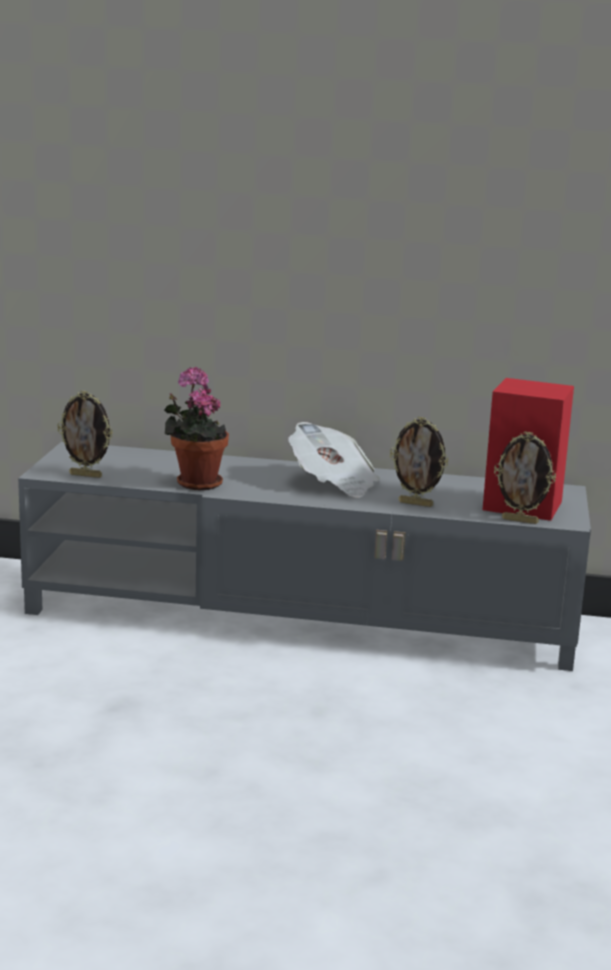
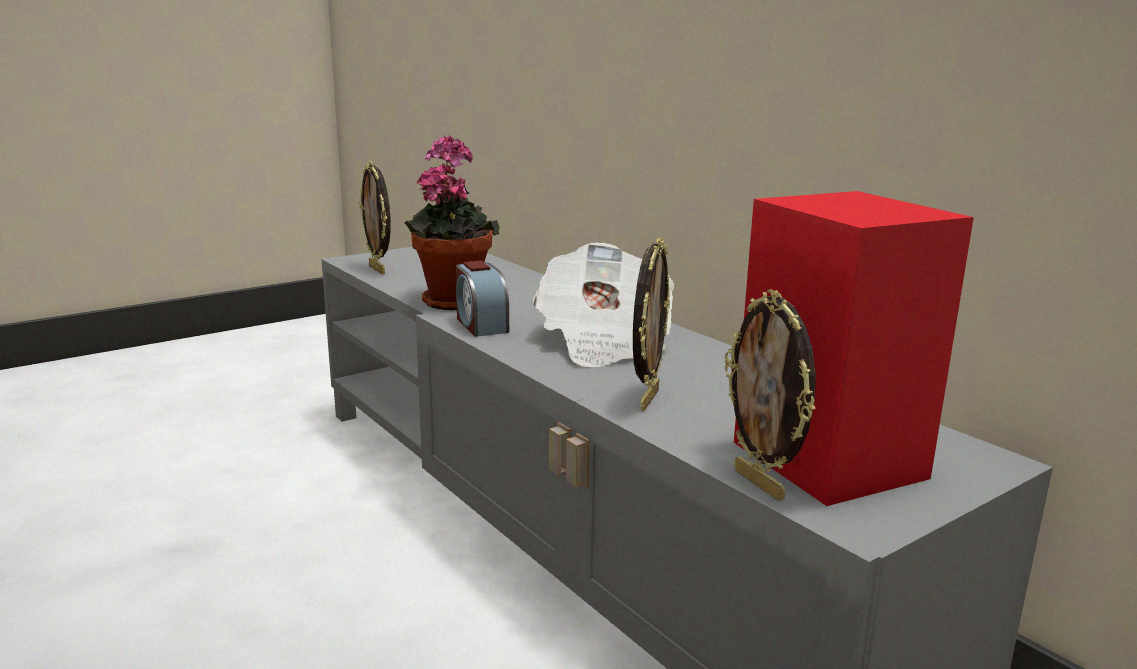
camera: 45 degrees right, 0 degrees up
picture frame [390,417,449,507] -> picture frame turned 135 degrees counterclockwise [633,238,670,411]
none -> alarm clock [456,261,509,337]

